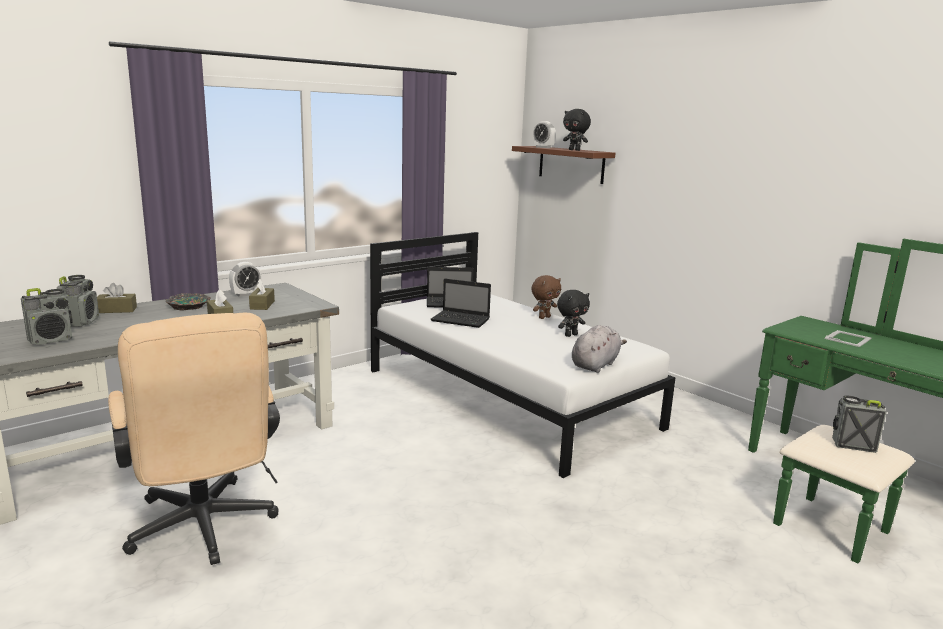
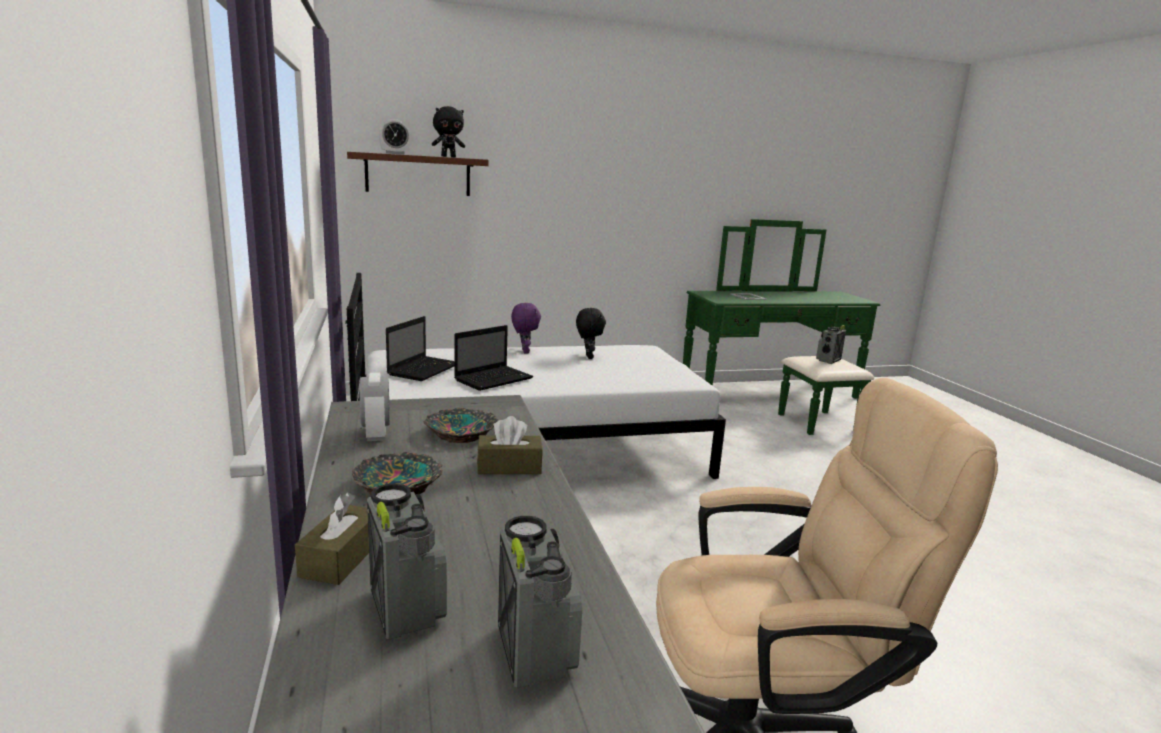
camera: 65 degrees left, 0 degrees up
radio [57,275,99,327] -> radio turned 45 degrees clockwise [367,483,447,640]
brown tissue box [249,279,275,310] -> bowl [424,408,498,443]
brown plush toy [531,275,561,319] -> purple plush toy [511,303,541,353]
grey plush toy [572,325,627,373] -> none

